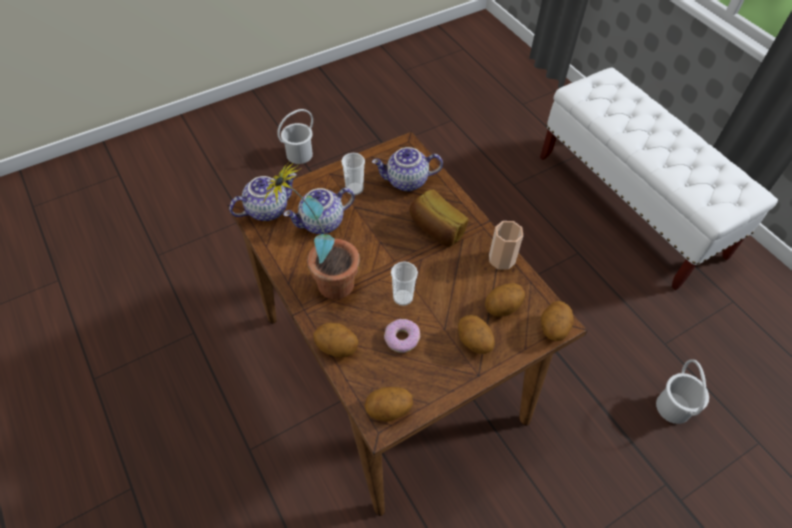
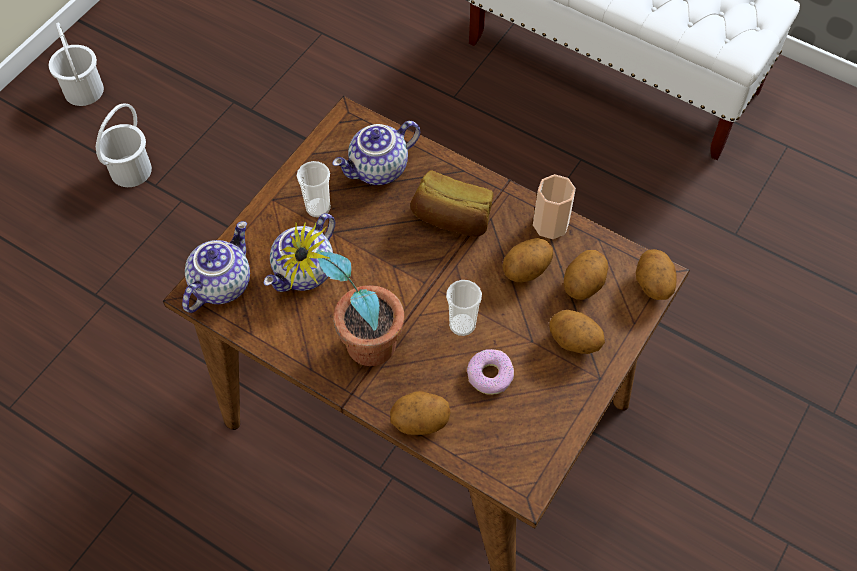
camera: 25 degrees left, 5 degrees up
potato [365,387,413,422] -> potato moved to [502,238,553,282]
white bucket [656,359,709,424] -> white bucket moved to [49,22,104,106]

